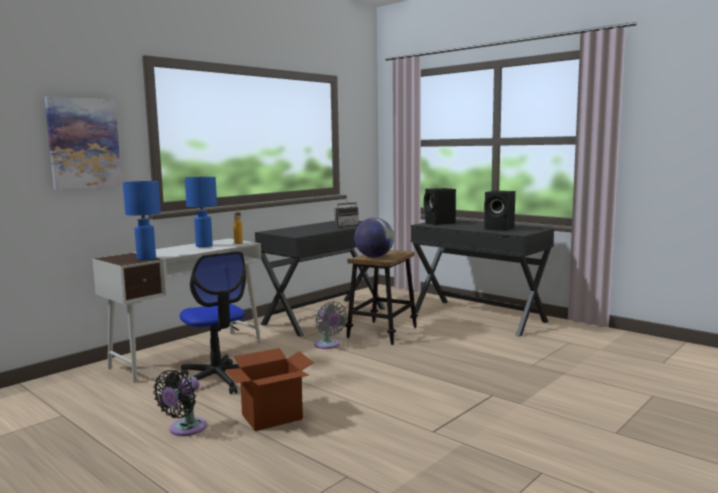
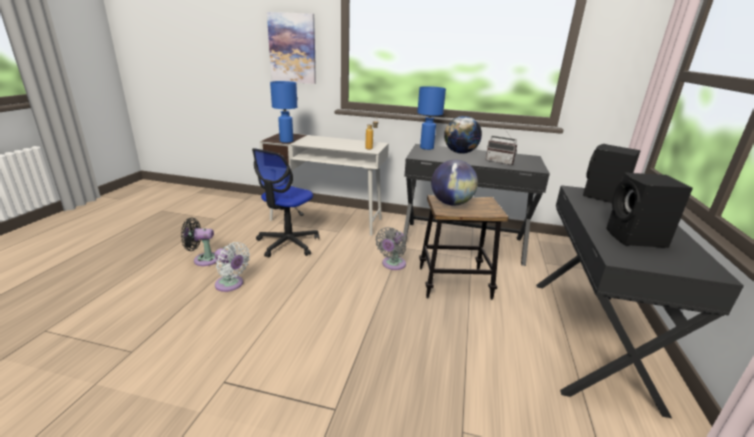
camera: 60 degrees right, 15 degrees up
blue table lamp [185,177,217,247] -> blue table lamp moved to [417,86,446,150]
cardboard box [225,348,314,431] -> white fan [215,242,250,292]
none -> globe [444,116,482,154]

